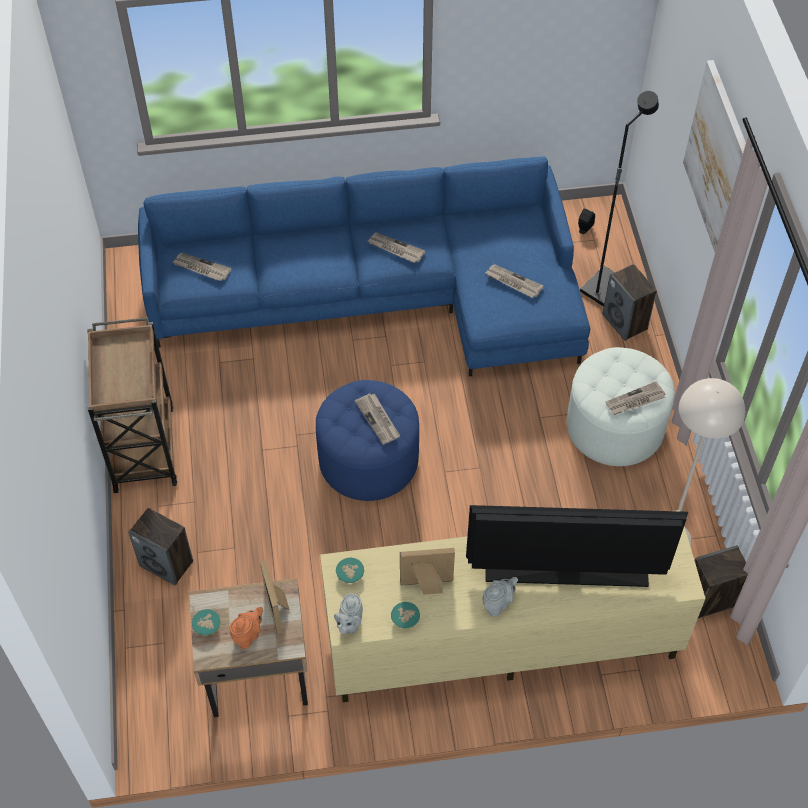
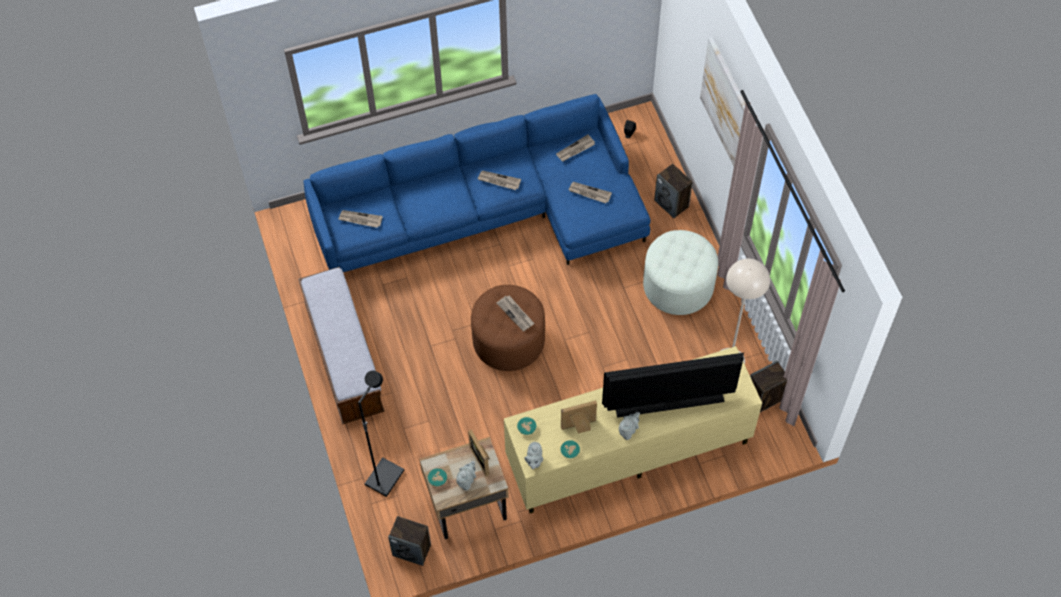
camera: 10 degrees left, 5 degrees up
brown cart [87,317,177,493] -> bench [298,267,385,425]
speaker [128,508,193,586] -> speaker moved to [388,516,431,566]
orange teapot [230,607,263,649] -> grey teapot [456,461,476,491]
blue ottoman [316,380,419,501] -> brown ottoman [471,285,545,371]
black floor lamp [580,91,659,307] -> black floor lamp moved to [358,371,404,497]
newspaper [605,381,665,415] -> newspaper moved to [556,135,595,161]

